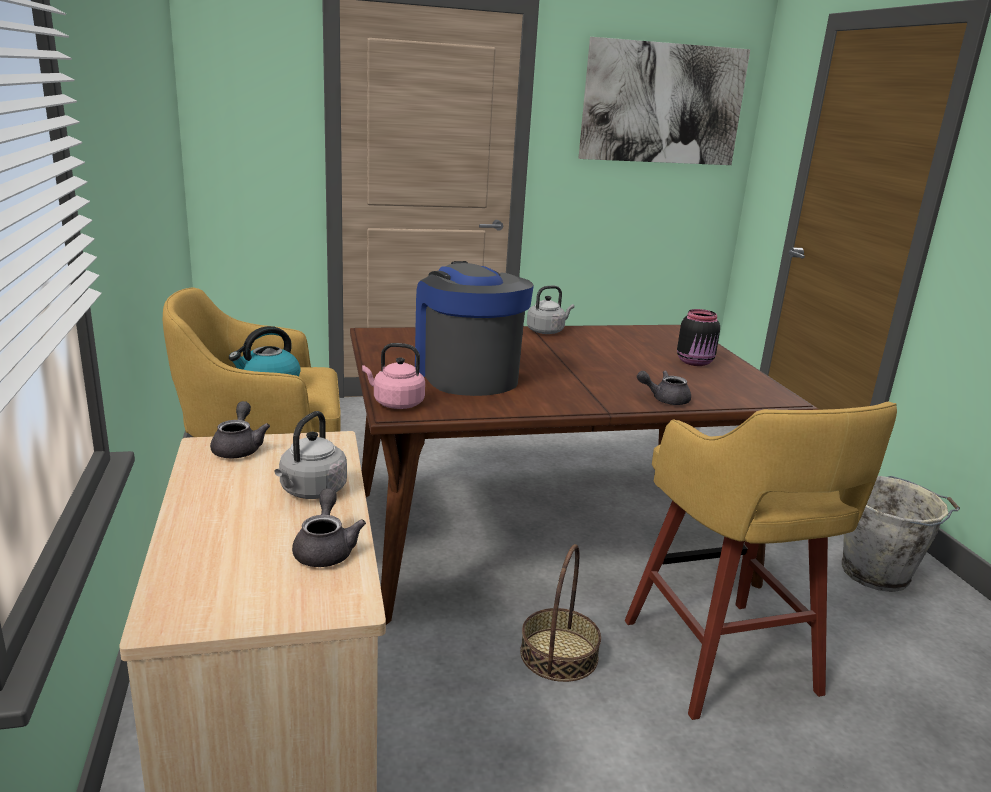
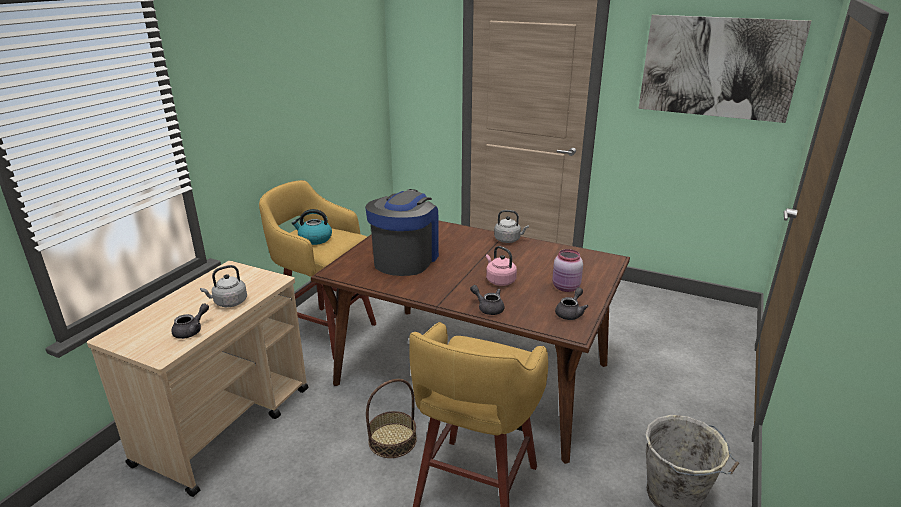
camera: 40 degrees right, 5 degrees up
grey teapot [210,401,270,458] -> grey teapot moved to [555,287,589,320]
pink kettle [362,343,425,409] -> pink kettle moved to [486,246,517,286]
black jar [677,309,720,366] -> pink jar [553,249,583,292]

